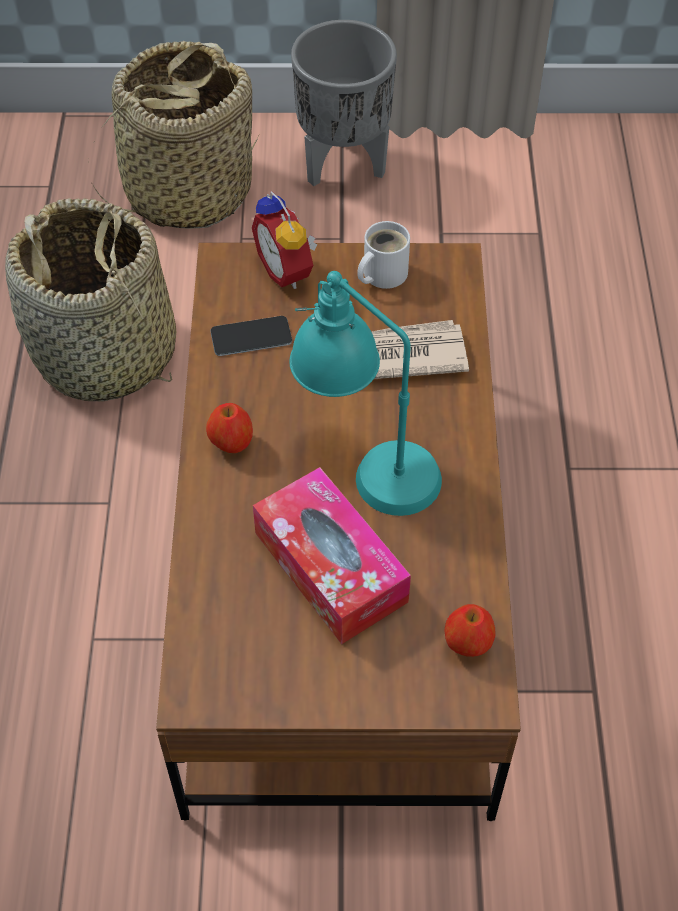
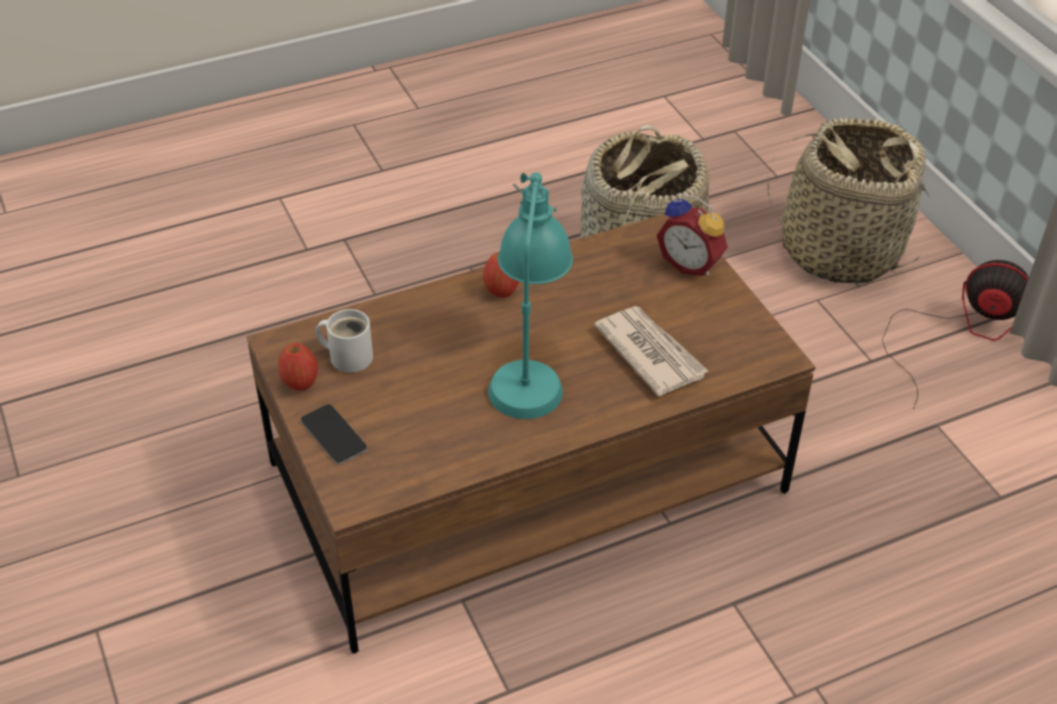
camera: 65 degrees right, 10 degrees down
phone [210,316,292,356] -> phone moved to [301,404,367,464]
alarm clock [252,191,317,289] -> alarm clock turned 90 degrees counterclockwise [656,194,728,276]
tissue box [253,467,411,644] -> none
grey planter [291,20,397,186] -> fan [882,260,1029,409]
white mug [357,221,410,289] -> white mug moved to [315,309,373,373]
apple [444,604,496,657] -> apple moved to [278,343,318,390]

